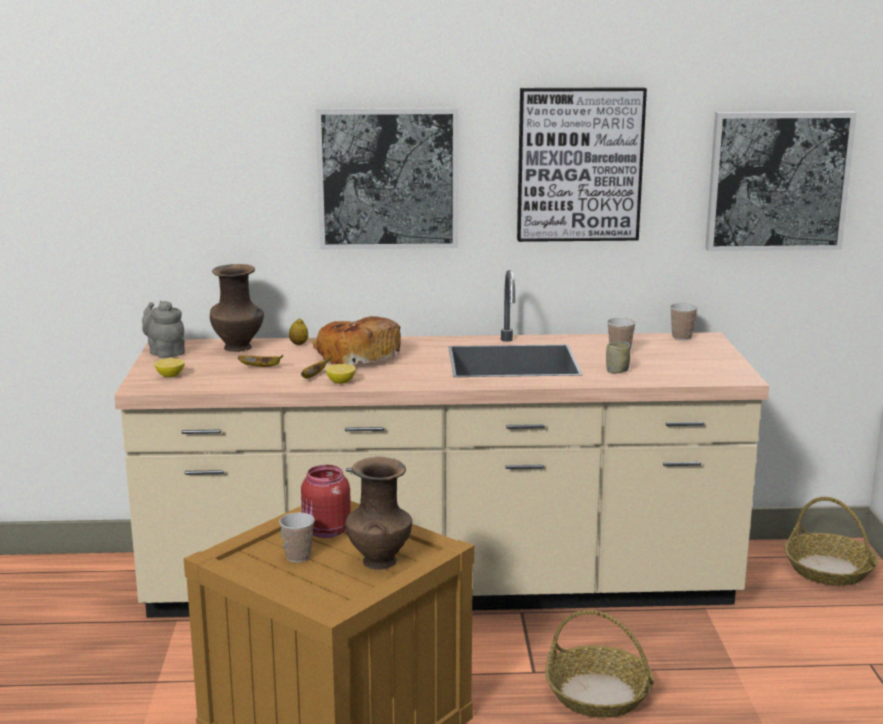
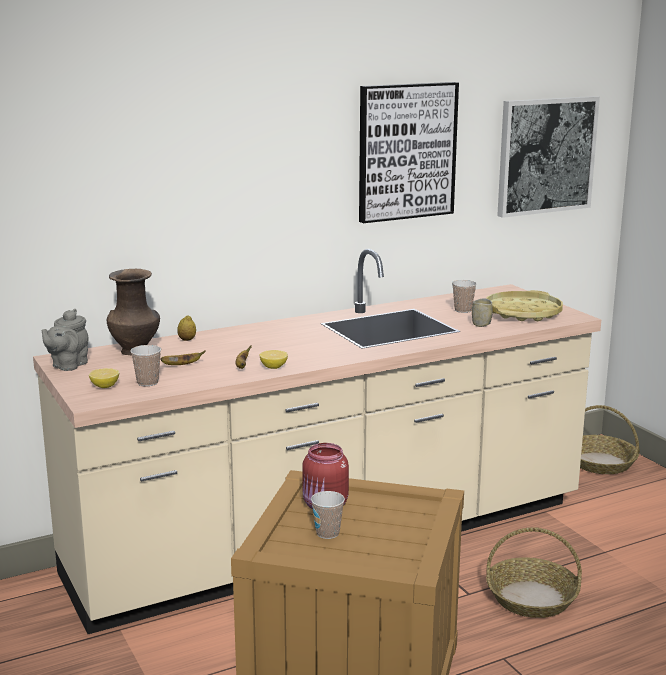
camera: 25 degrees left, 0 degrees up
grey teapot [142,301,185,358] -> grey teapot turned 90 degrees counterclockwise [41,309,88,371]
bread [312,316,401,366] -> none
picture [315,107,459,249] -> none
brown vase [345,457,412,570] -> none
cup [670,303,698,340] -> cup moved to [130,345,161,386]
none -> yellow tray [486,290,563,321]

